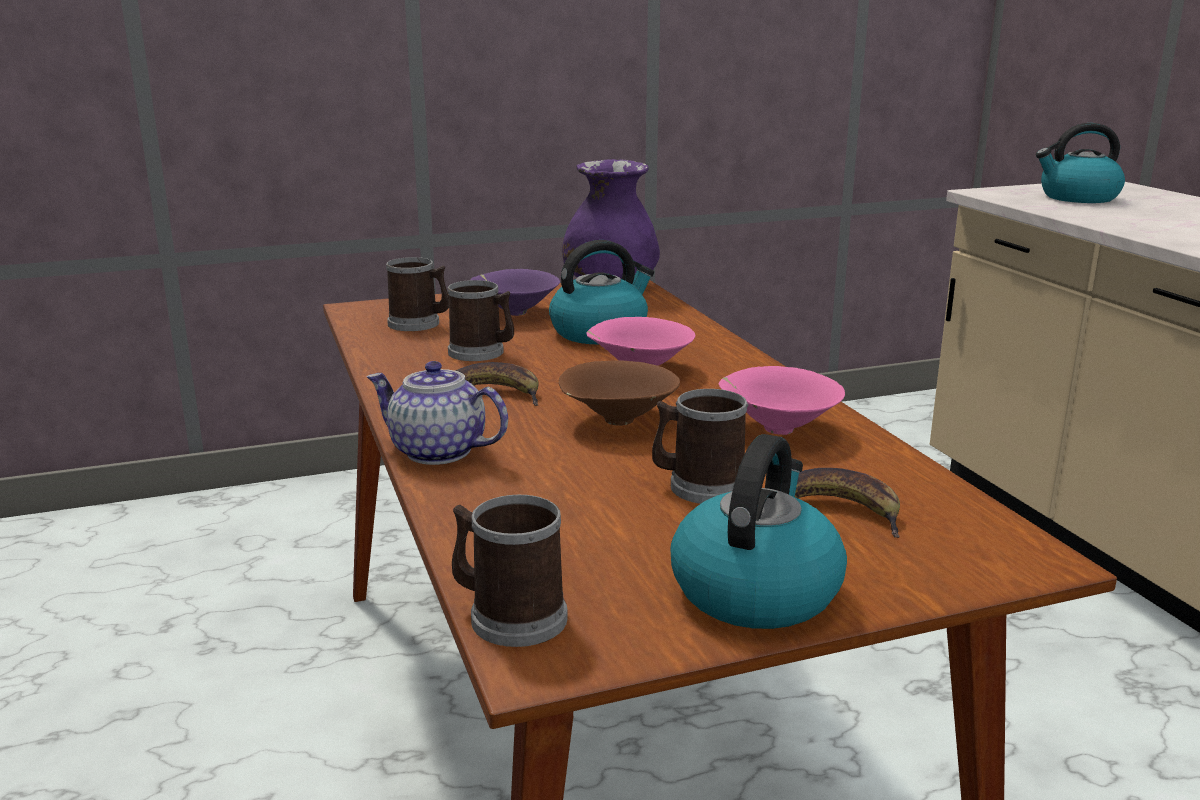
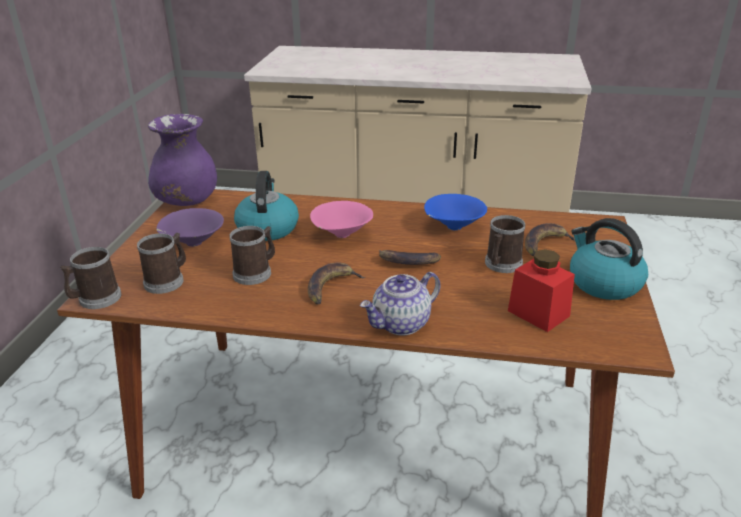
camera: 60 degrees left, 10 degrees up
mug [452,495,568,647] -> mug moved to [60,247,121,309]
brown bowl [559,360,680,426] -> banana [379,250,441,265]
pink bowl [718,366,845,435] -> blue bowl [424,194,487,230]
kettle [1036,123,1125,203] -> none
none -> red jar [508,249,575,332]

